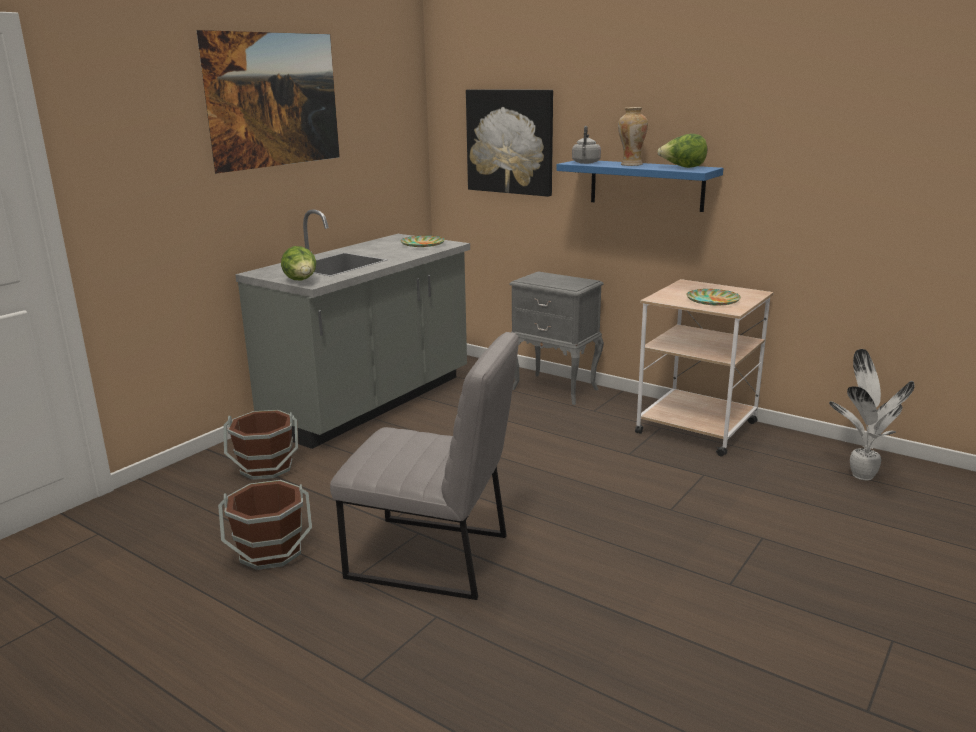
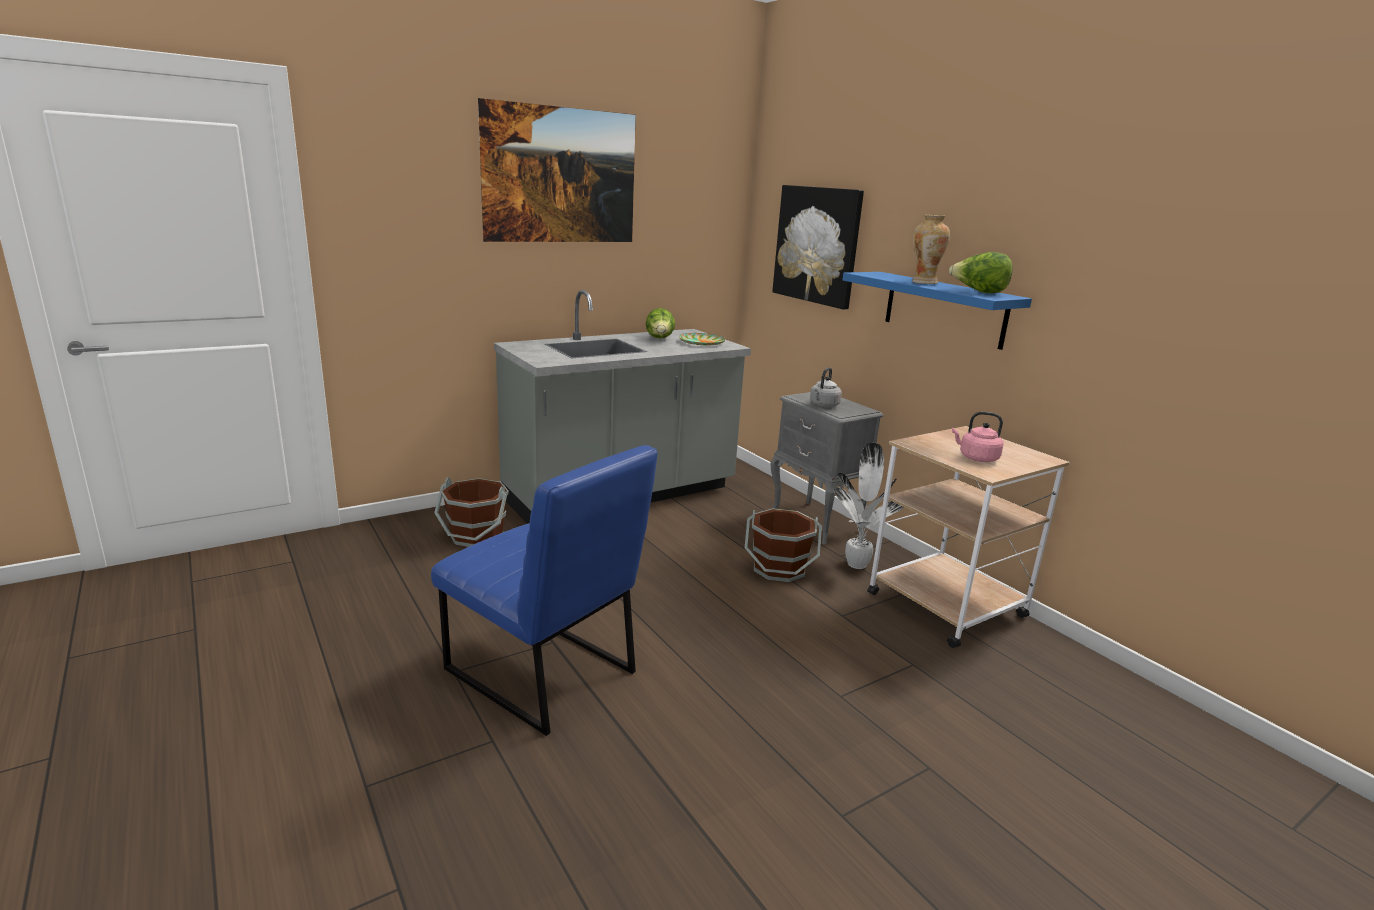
camera: 20 degrees right, 0 degrees up
brown bucket [218,480,312,570] -> brown bucket moved to [745,508,822,582]
lettuce [281,246,316,280] -> lettuce moved to [646,308,675,339]
grey chair [330,332,519,600] -> blue chair [431,445,657,736]
grey kettle [572,126,601,164] -> grey kettle moved to [810,367,842,408]
plate [687,289,741,306] -> pink kettle [952,412,1004,462]
potted plant [829,349,915,480] -> potted plant moved to [834,442,904,569]

